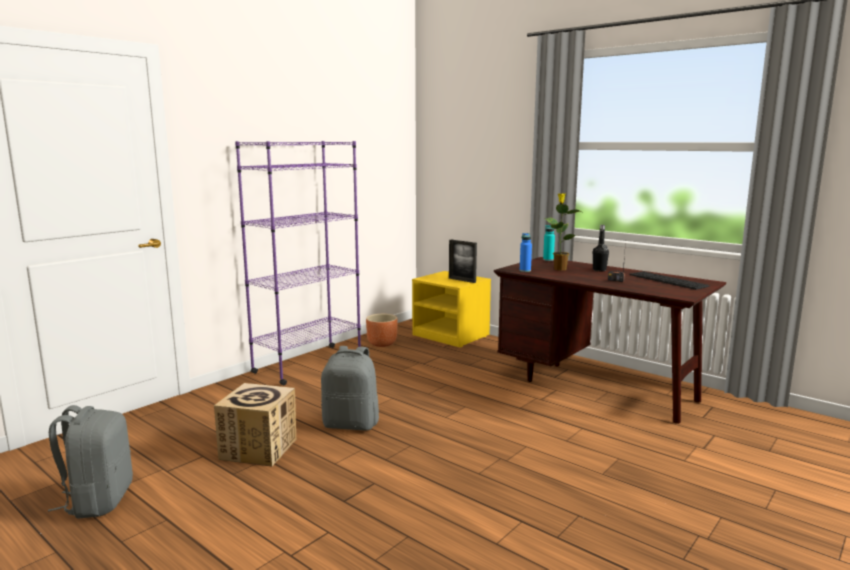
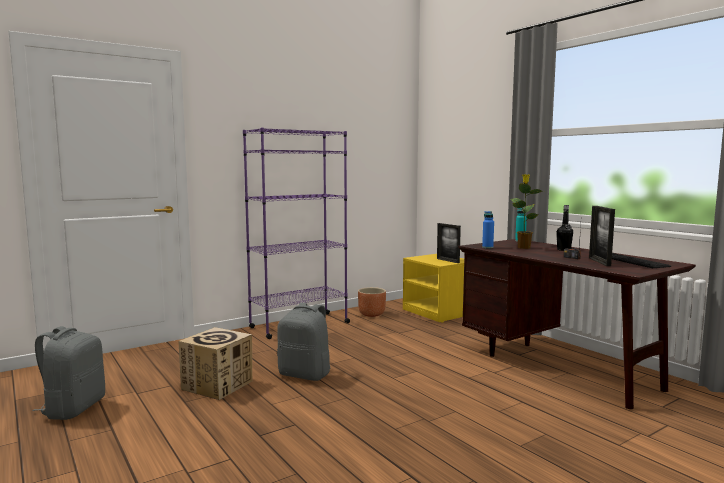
camera: 15 degrees right, 5 degrees down
none -> picture frame [589,206,615,266]

